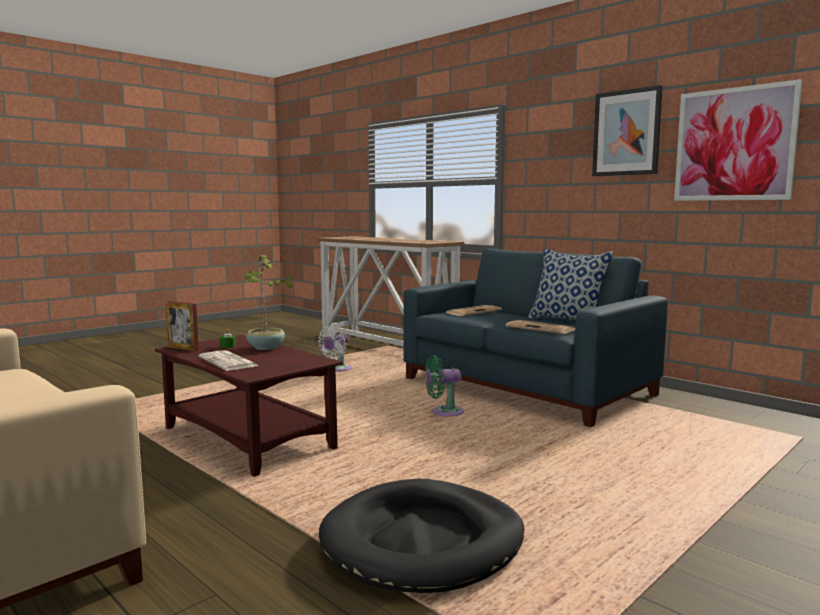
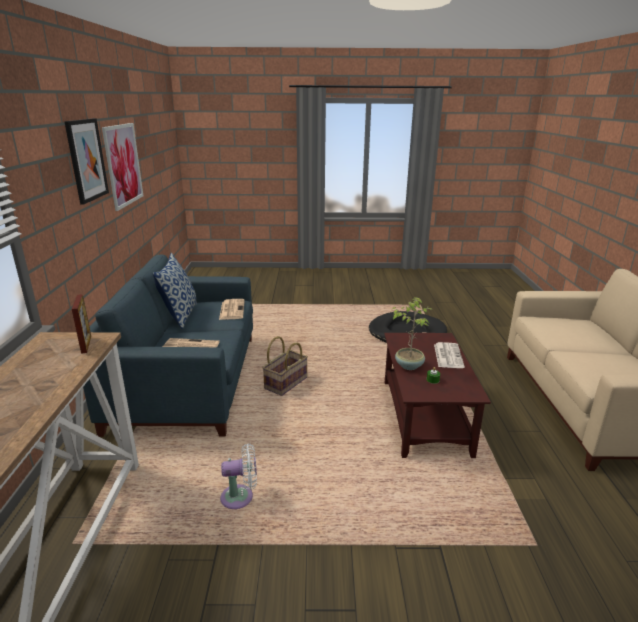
camera: 135 degrees left, 15 degrees up
picture frame [166,301,199,351] -> picture frame moved to [72,294,91,354]
green fan [425,356,464,417] -> basket [262,336,308,396]

